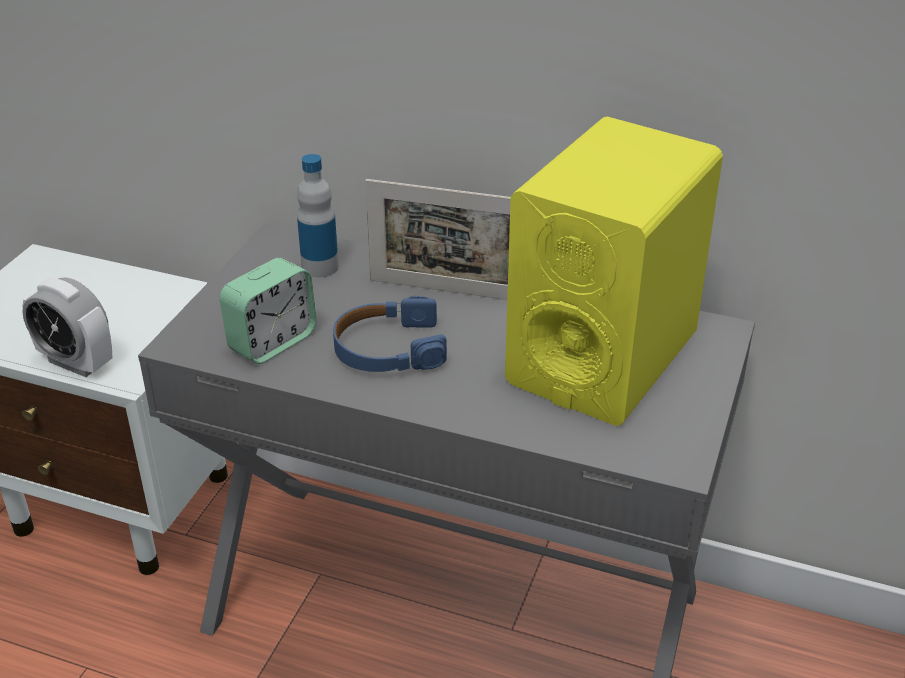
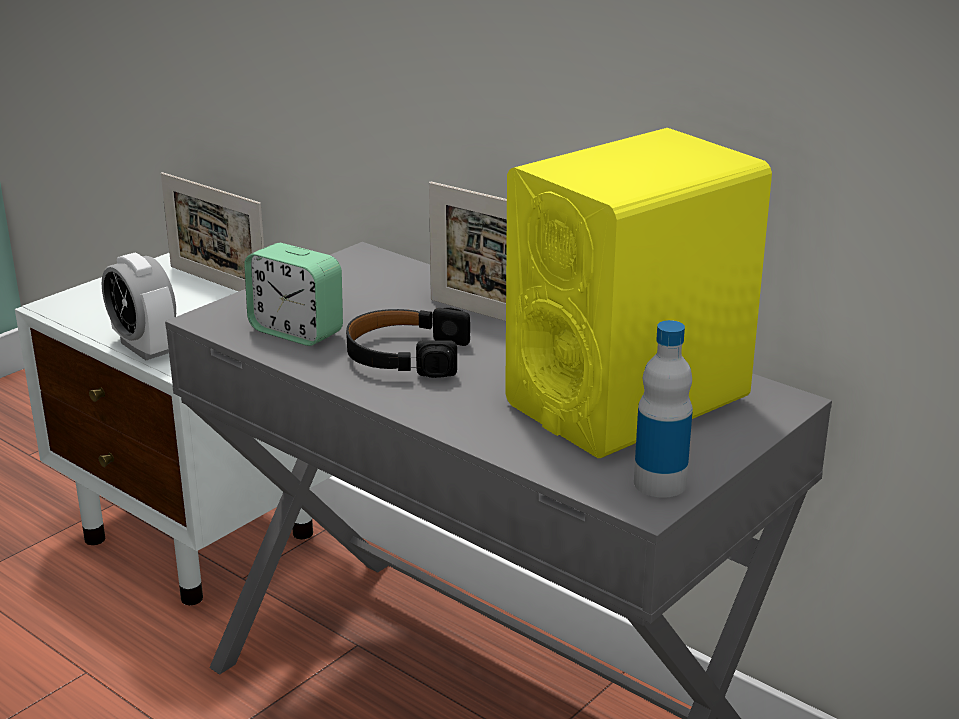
camera: 20 degrees right, 10 degrees down
alarm clock [219,258,317,364] -> alarm clock turned 60 degrees clockwise [244,243,343,346]
bottle [297,154,339,278] -> bottle moved to [634,320,693,498]
blue headphones [333,296,447,372] -> black headphones [346,308,470,378]
none -> picture frame [161,172,264,292]

